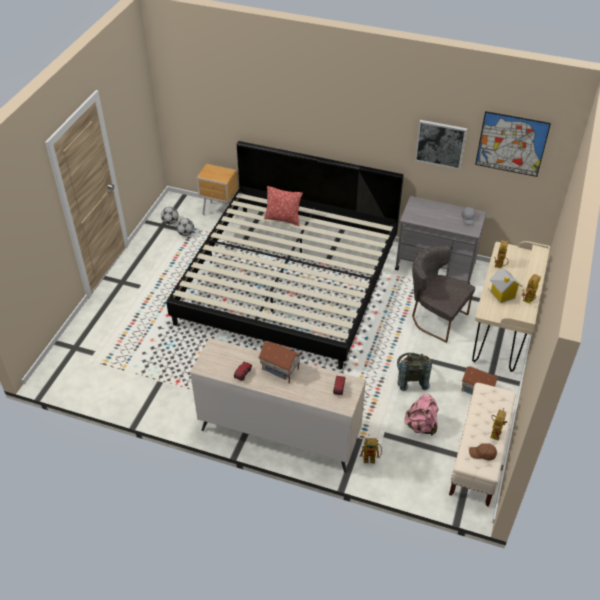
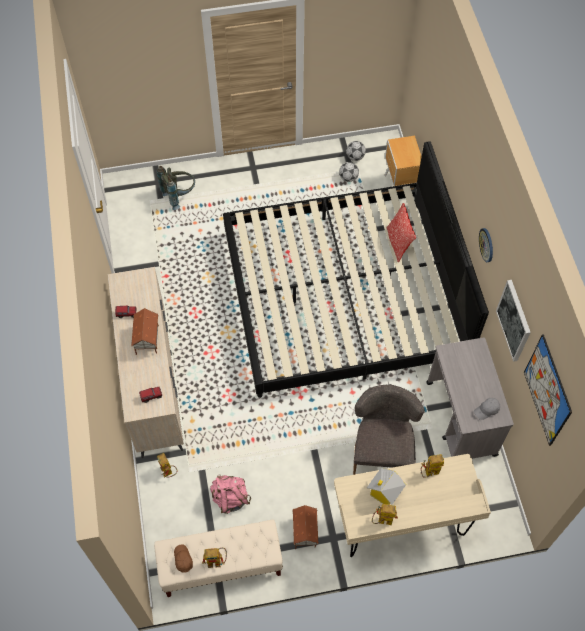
camera: 60 degrees right, 15 degrees up
grey backpack [397,353,432,391] -> grey backpack moved to [156,166,195,210]
none -> wall clock [479,228,493,262]

